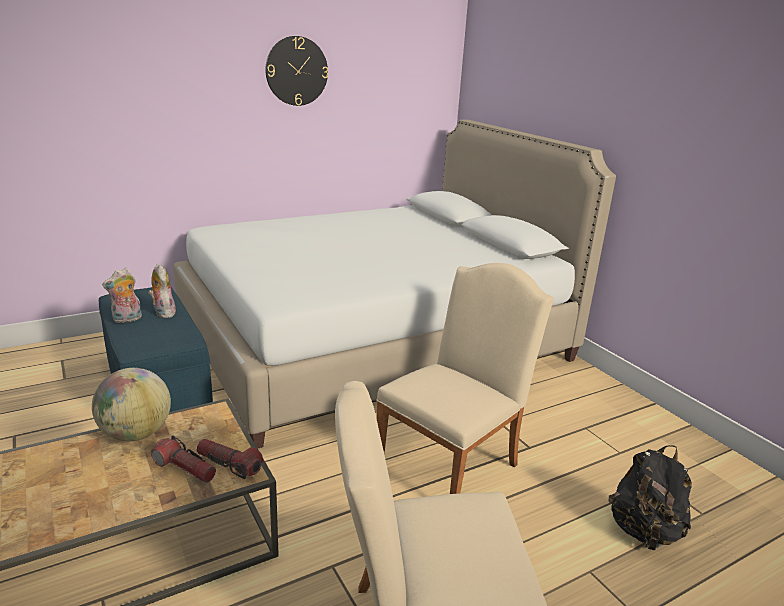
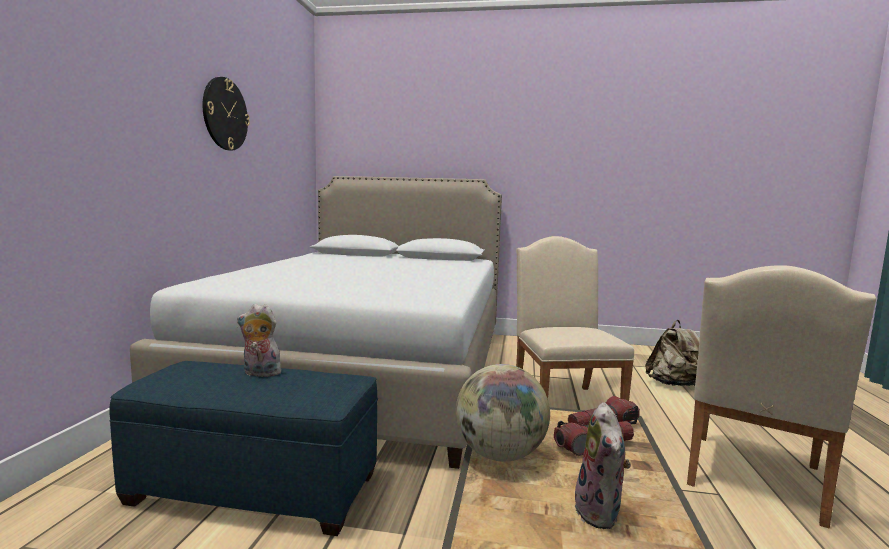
camera: 50 degrees left, 15 degrees down
plush toy [102,268,142,323] -> plush toy moved to [574,402,631,529]
black backpack [608,445,692,550] -> beige backpack [645,320,700,386]

